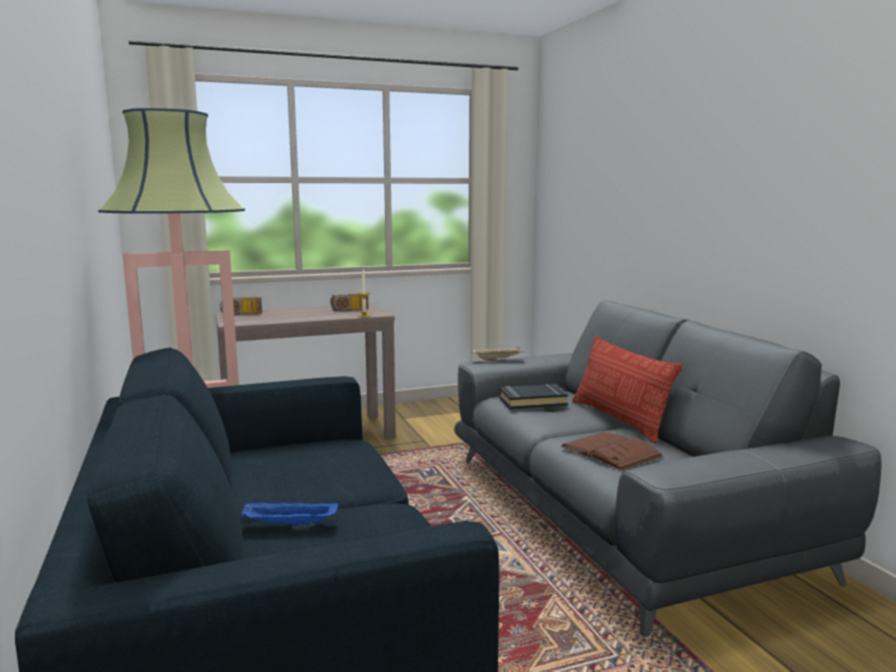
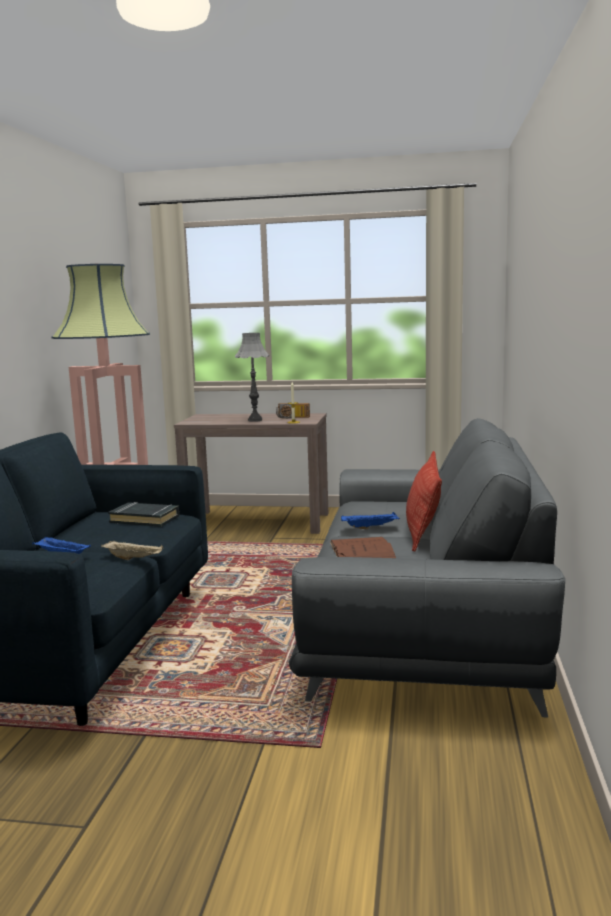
camera: 30 degrees right, 0 degrees up
radio [220,297,262,316] -> none
beige tray [471,346,525,361] -> beige tray moved to [101,540,164,560]
black book [499,384,569,409] -> black book moved to [108,502,179,527]
none -> grey table lamp [235,333,269,422]
none -> blue tray [341,512,400,529]

